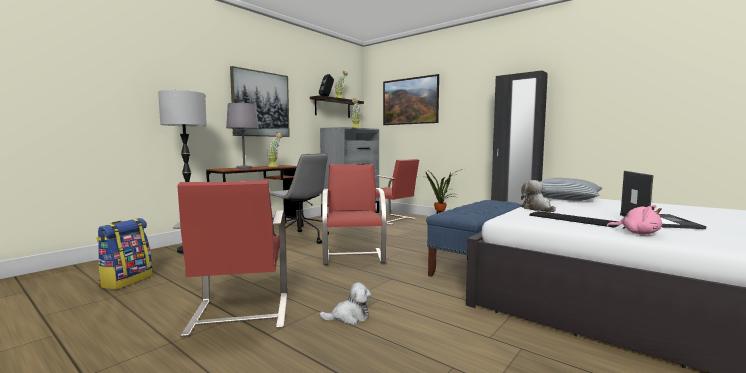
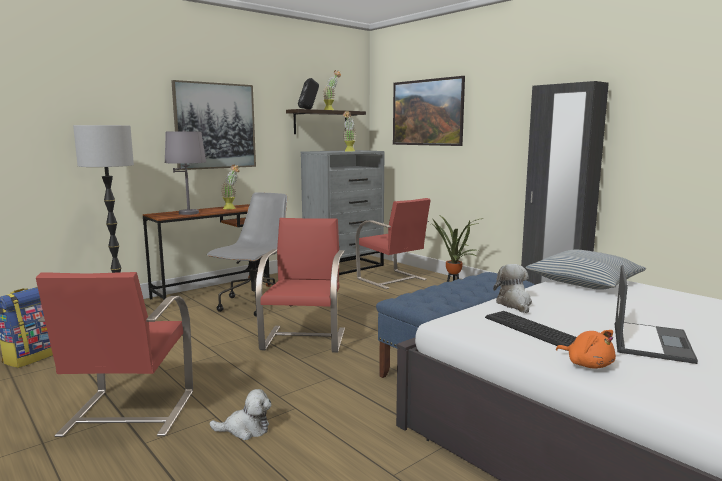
camera: 10 degrees right, 5 degrees up
grey office chair [270,153,329,244] -> grey office chair turned 120 degrees counterclockwise [206,192,291,317]
pink plush toy [607,205,662,234] -> orange plush toy [556,330,616,368]

